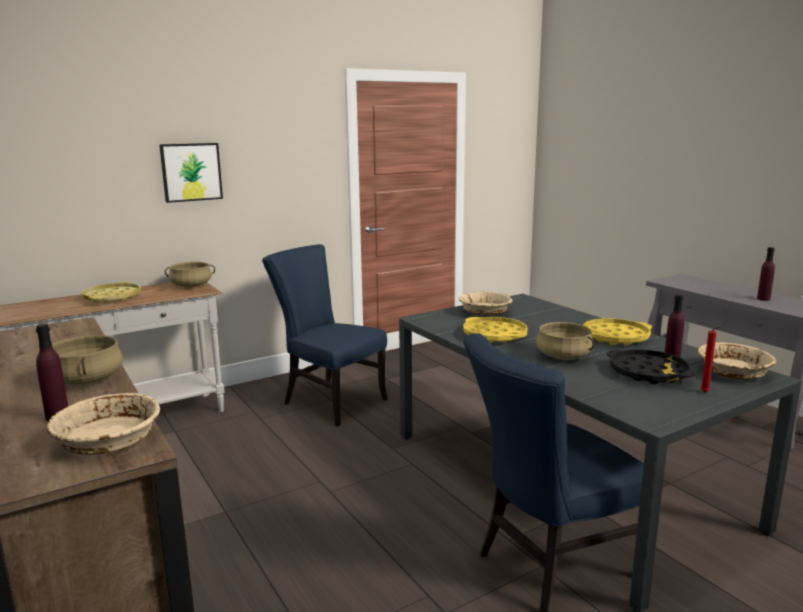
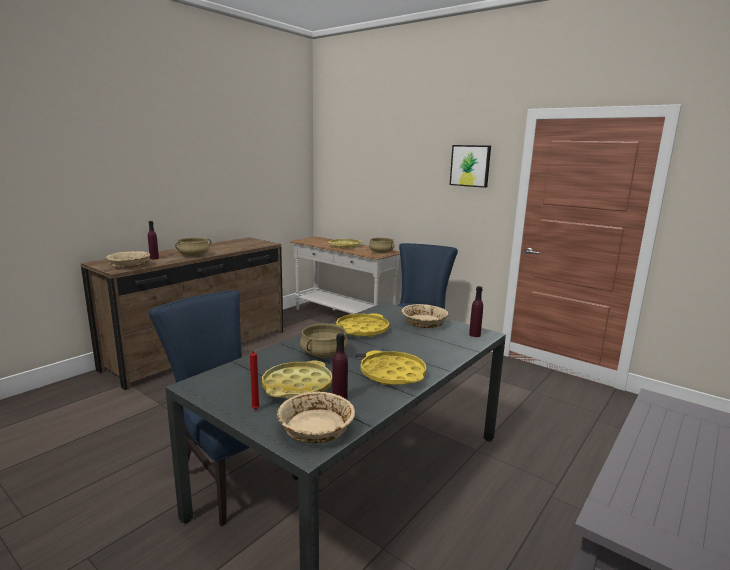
camera: 70 degrees right, 0 degrees up
picture [159,143,223,203] -> picture moved to [450,145,491,188]
black tray [607,349,696,384] -> yellow tray [262,361,332,399]
purple bottle [757,247,775,301] -> purple bottle moved to [469,286,483,337]

